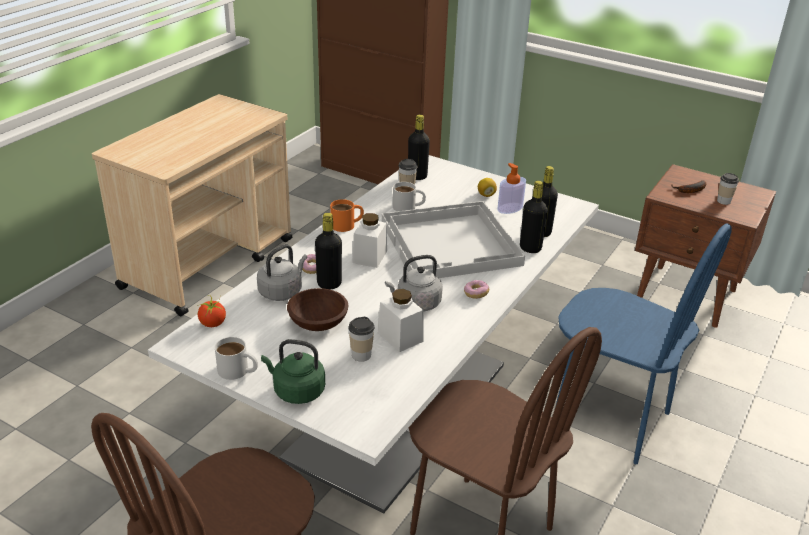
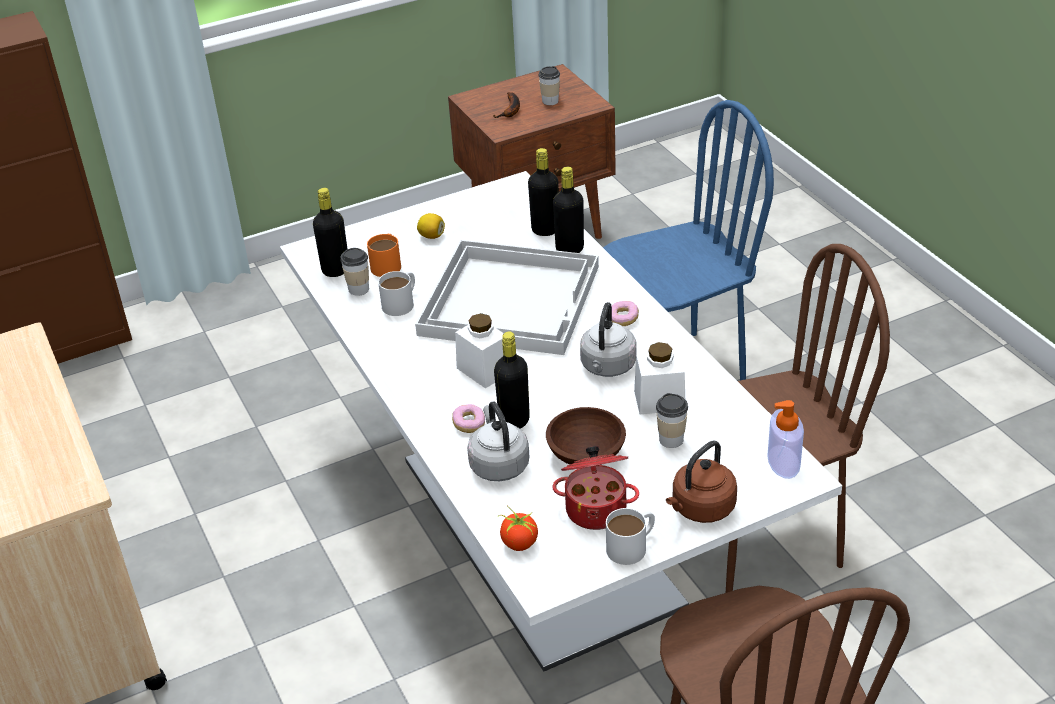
camera: 55 degrees left, 5 degrees up
green kettle [261,339,325,404] -> brown kettle [666,441,737,523]
orange mug [330,199,364,232] -> orange mug moved to [367,234,401,277]
soap dispenser [497,163,526,214] -> soap dispenser moved to [767,400,804,479]
none -> cooking pot [552,446,639,530]

